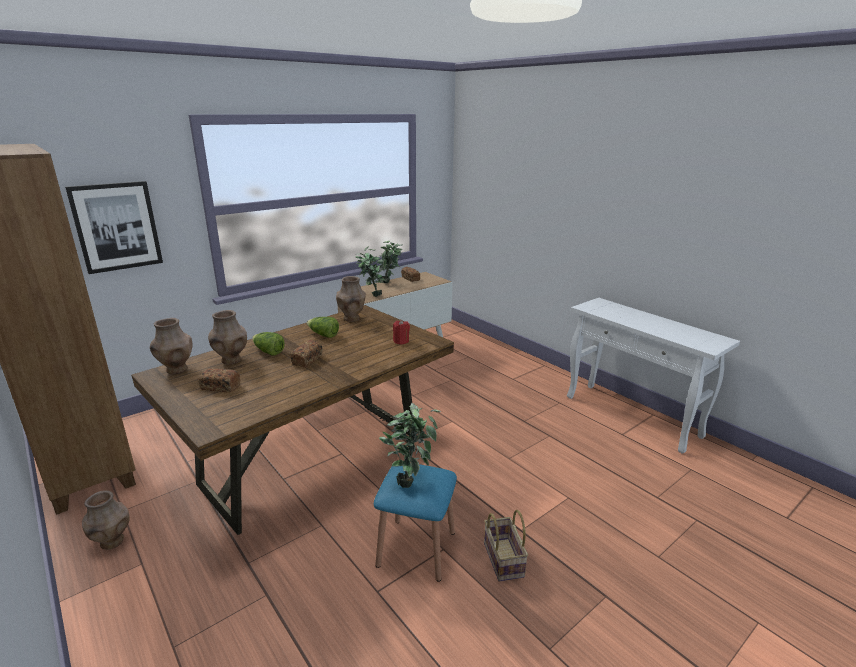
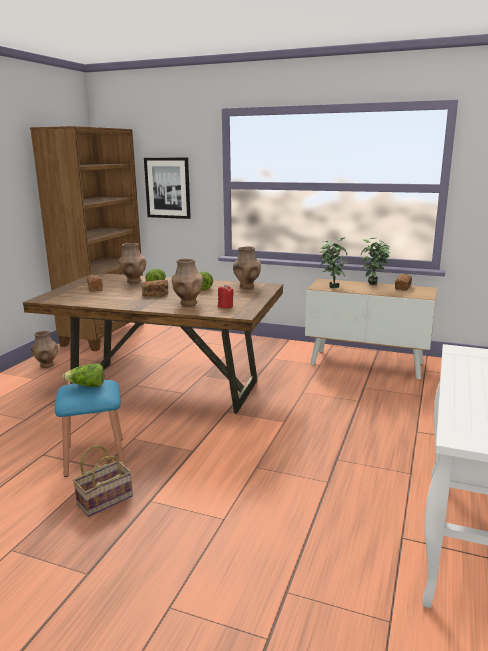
camera: 60 degrees right, 5 degrees down
brown vase [150,318,192,374] -> brown vase moved to [172,259,203,306]
potted plant [379,403,441,488] -> lettuce [63,364,104,387]

